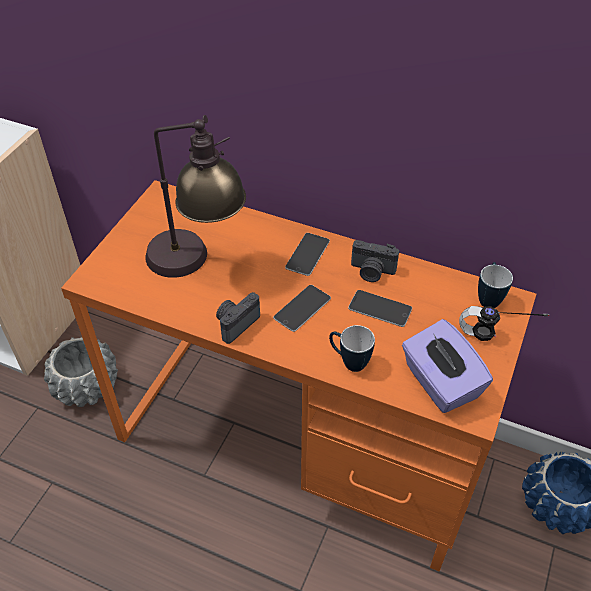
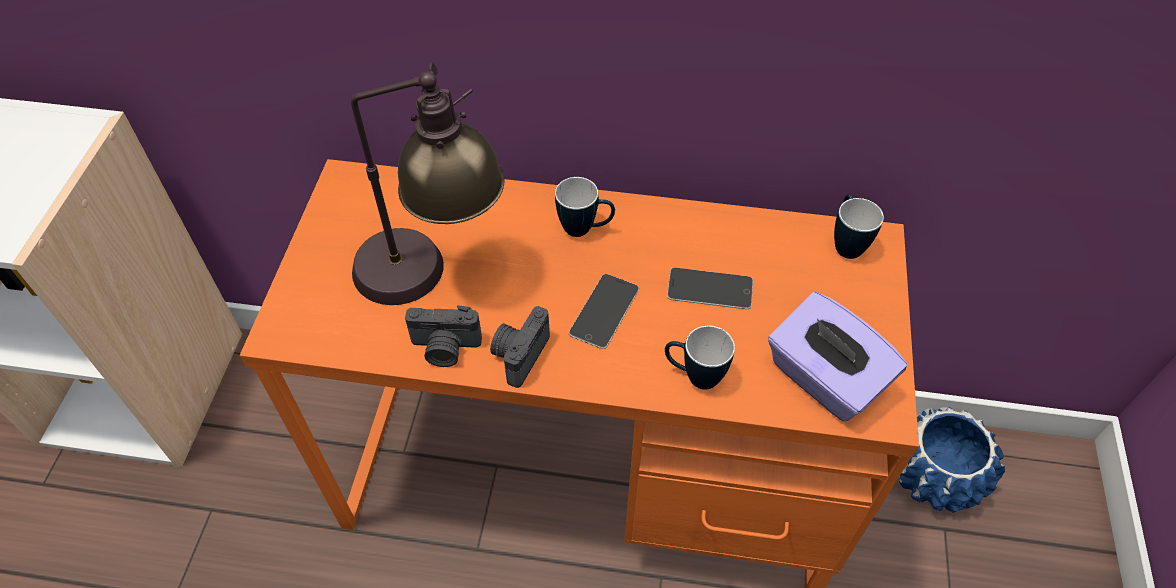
camera: 15 degrees left, 5 degrees up
grey planter [44,337,118,407] -> none
phone [285,233,330,276] -> mug [555,177,615,237]
camera [351,240,399,282] -> camera moved to [405,305,482,367]
headphones [459,306,550,341] -> none

